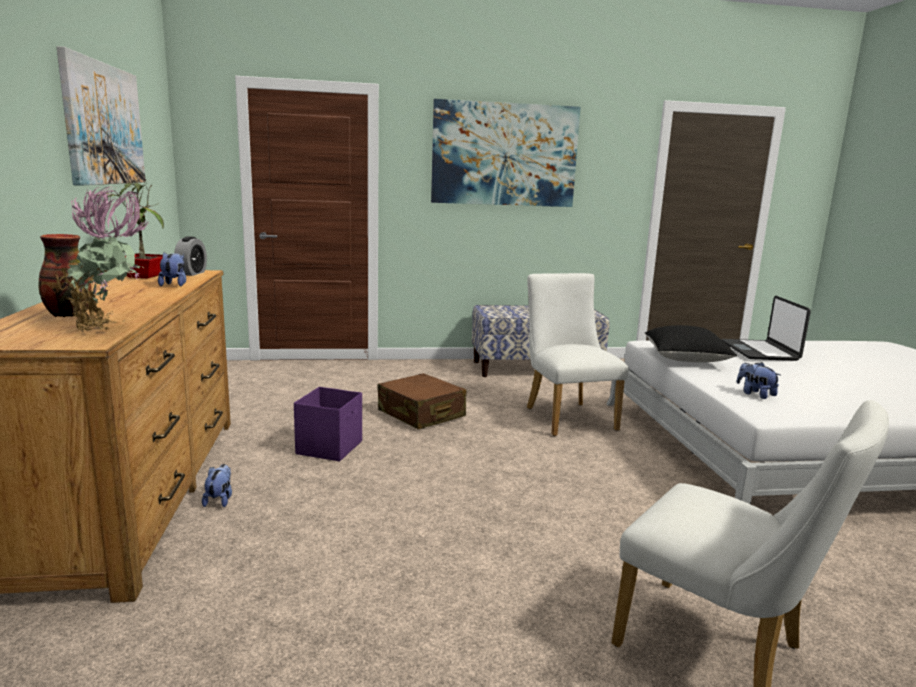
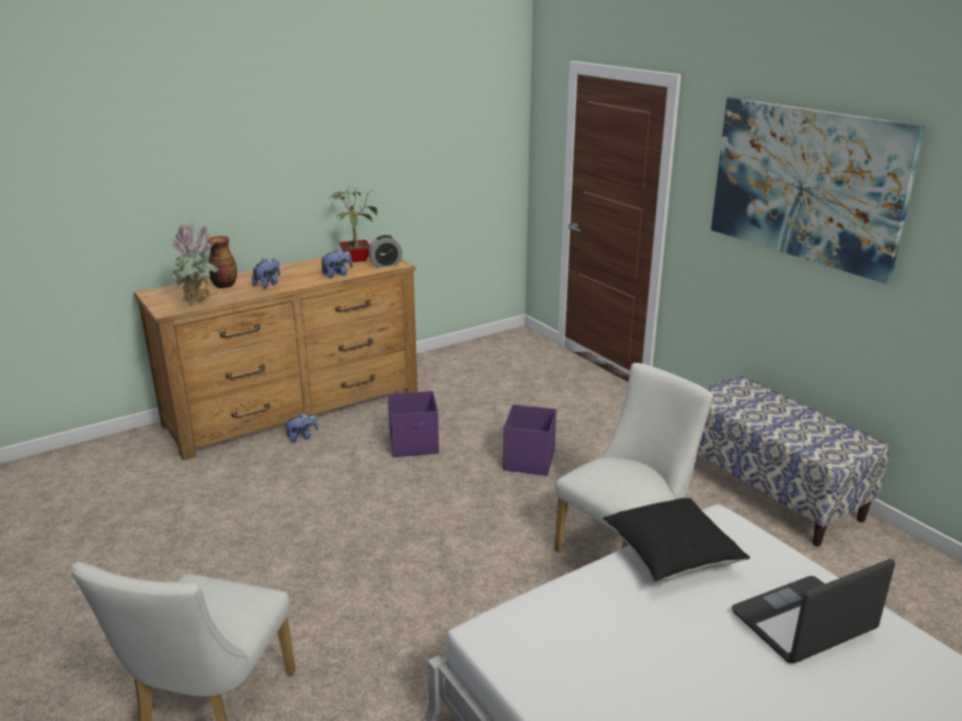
camera: 65 degrees right, 10 degrees up
picture [57,46,146,186] -> none
brown suitcase [378,373,466,429] -> purple storage box [503,404,556,476]
plush toy [737,362,780,399] -> plush toy moved to [252,258,280,289]

